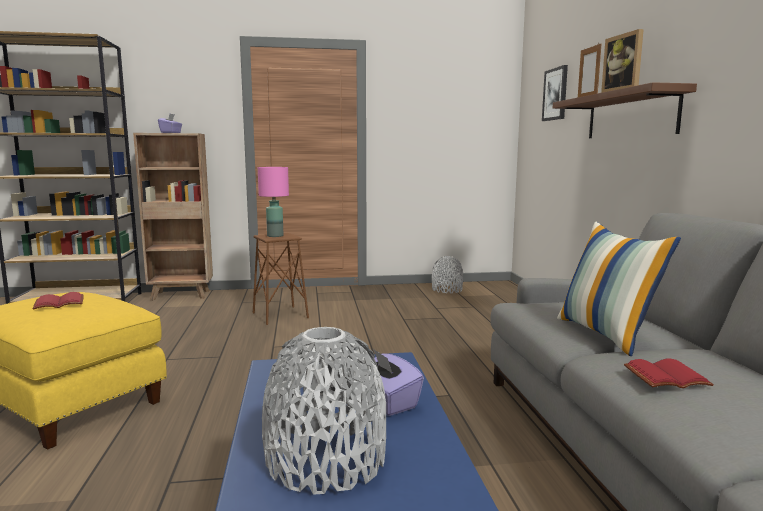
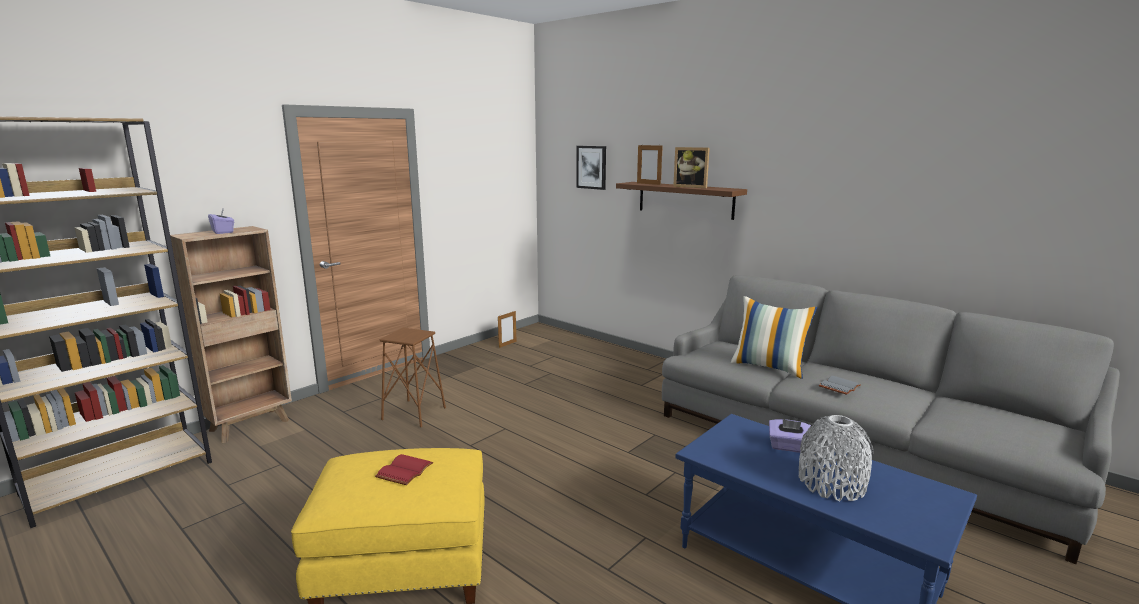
camera: 40 degrees left, 5 degrees up
pink table lamp [258,167,289,237] -> none
grey vase [432,256,463,293] -> picture frame [498,311,516,348]
red book [624,358,714,388] -> grey book [819,376,861,395]

